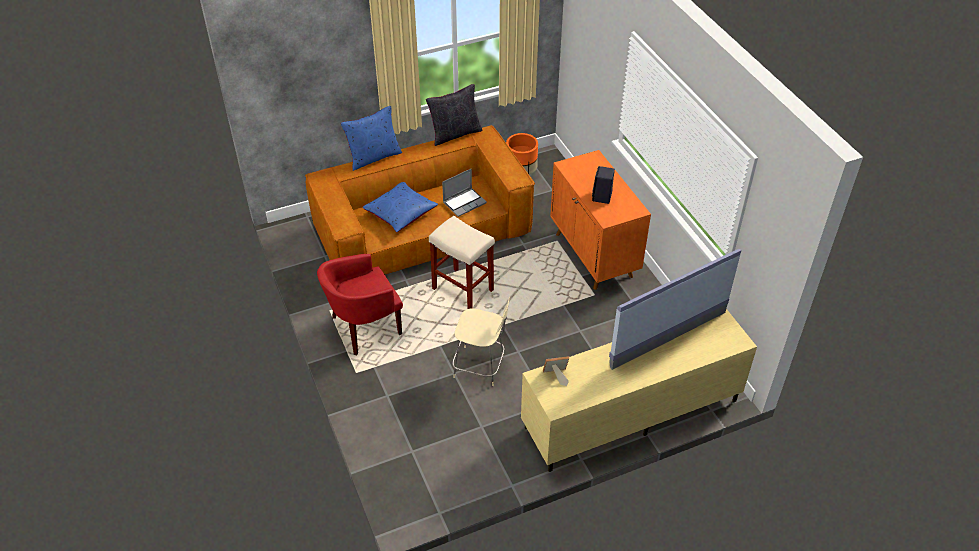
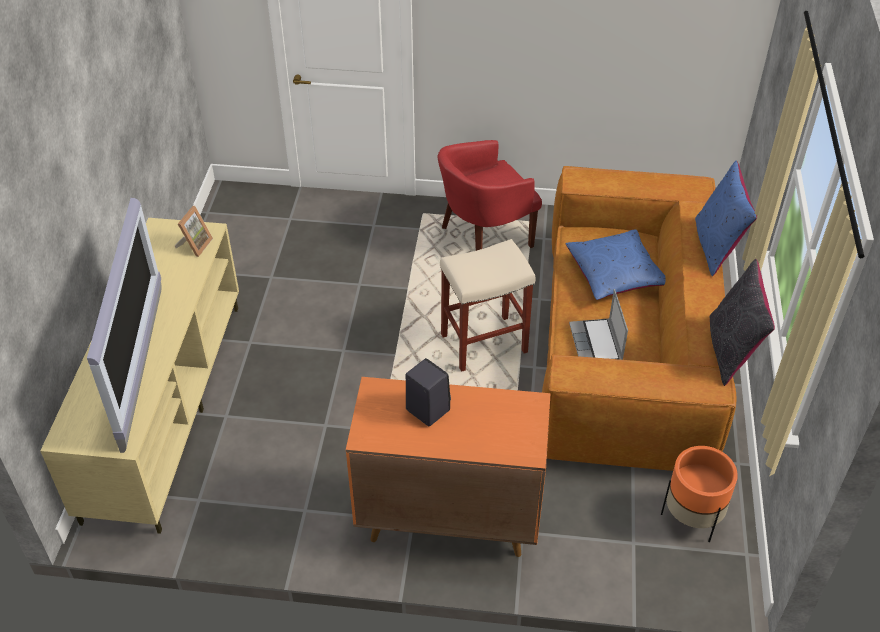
camera: 120 degrees right, 0 degrees up
red armchair [317,254,403,355] -> red armchair turned 120 degrees counterclockwise [437,140,542,251]
beige stool [452,297,511,386] -> none

